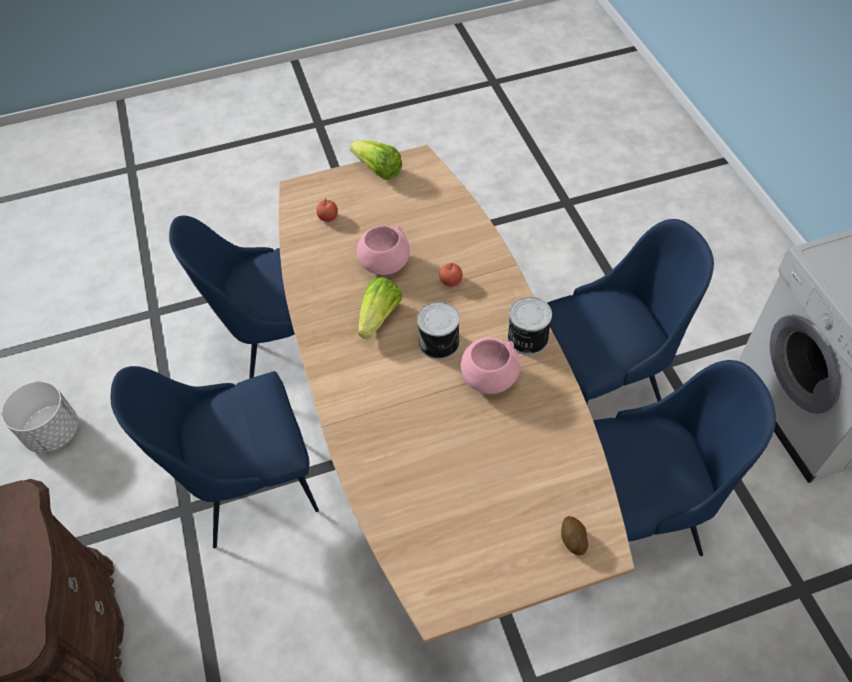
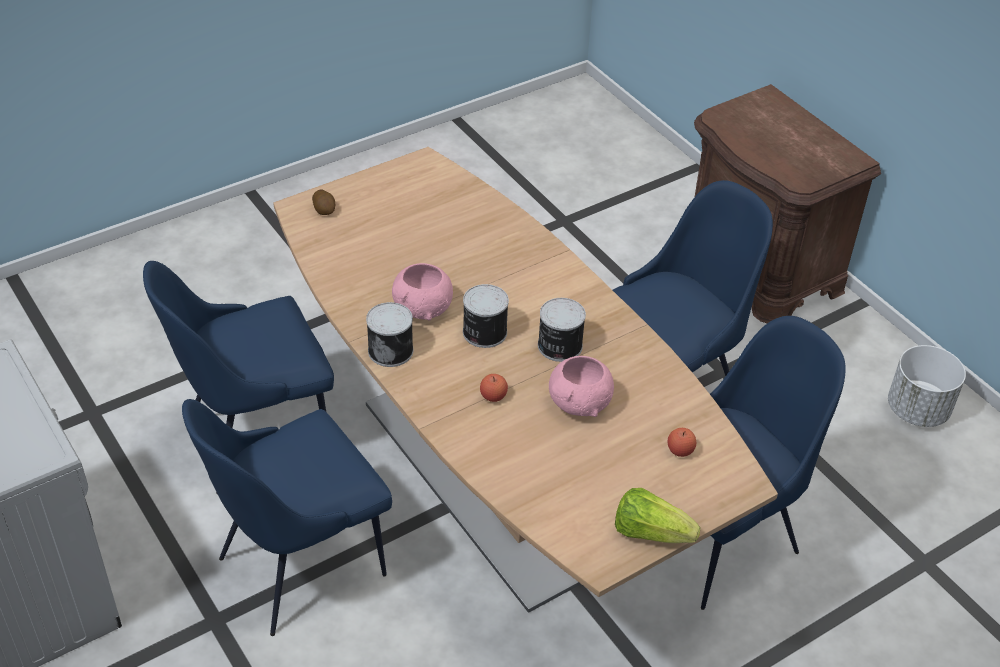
camera: 160 degrees right, 10 degrees down
lettuce [358,277,402,339] -> can [538,298,586,362]

